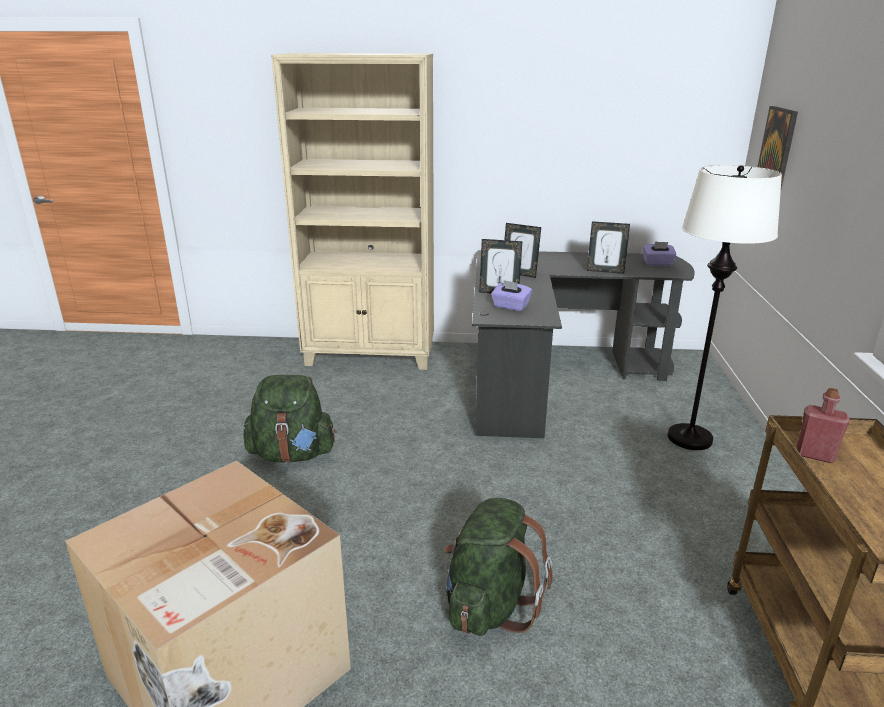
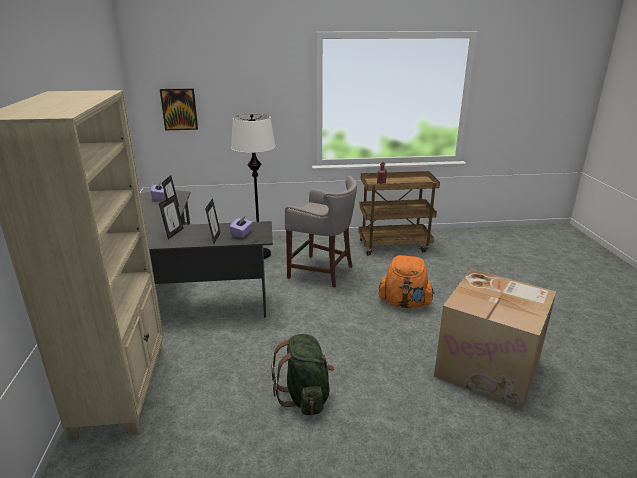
camera: 100 degrees left, 0 degrees up
green backpack [444,498,553,636] -> orange backpack [379,255,435,308]
none -> grey stool [285,176,357,288]

